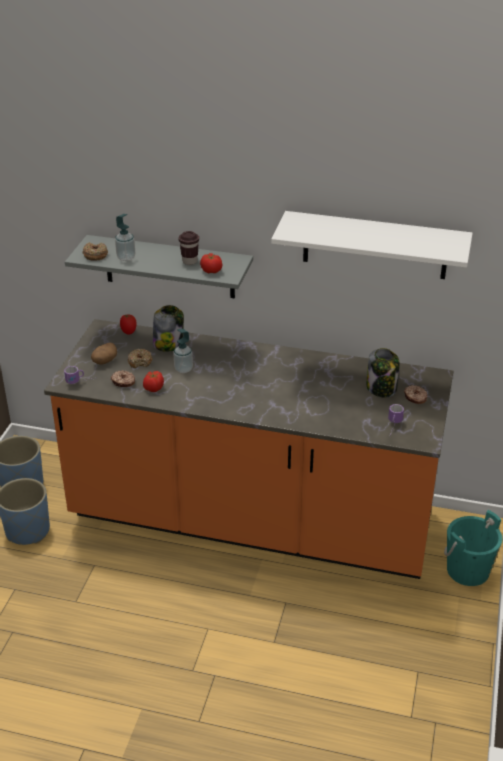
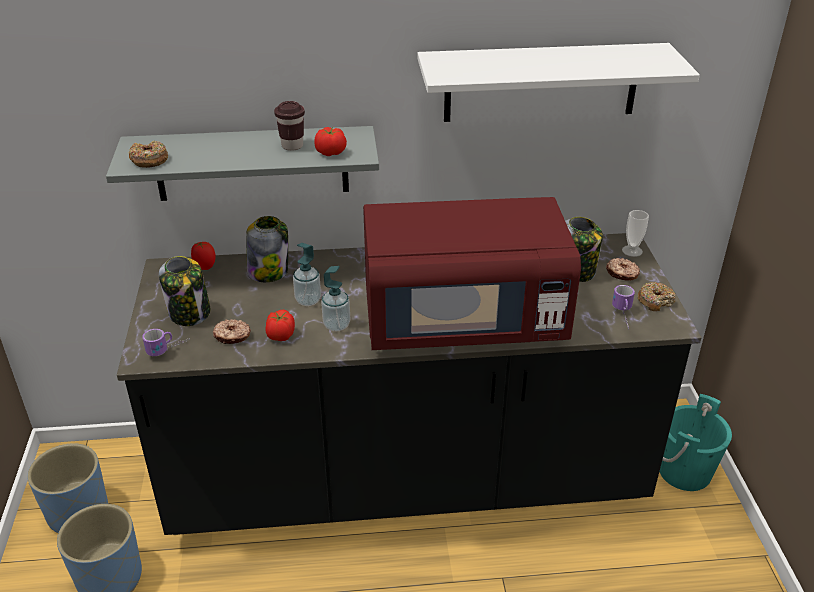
camera: 20 degrees left, 0 degrees up
orange counter [44,319,453,579] -> black counter [117,233,701,535]
potato [91,343,117,365] -> jar [159,256,210,326]
soap dispenser [115,214,135,261] -> soap dispenser moved to [321,266,350,332]
donut [128,349,152,368] -> donut moved to [638,282,676,311]
none -> red microwave [363,197,581,350]
none -> cup [622,210,649,257]

